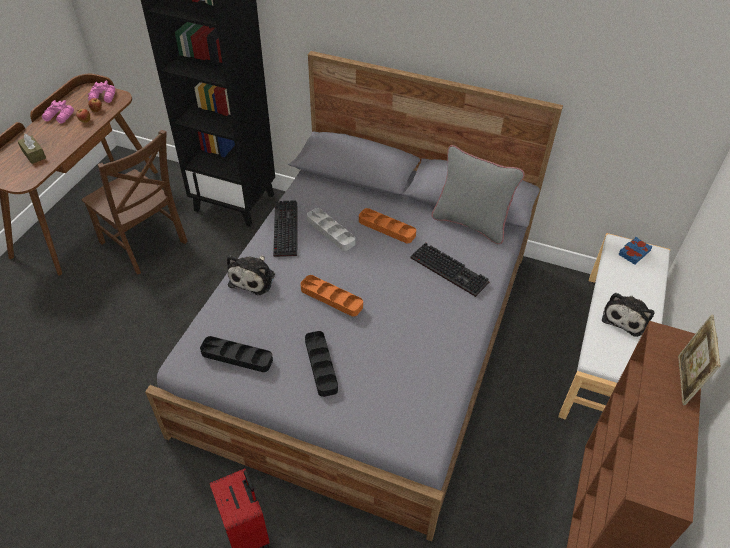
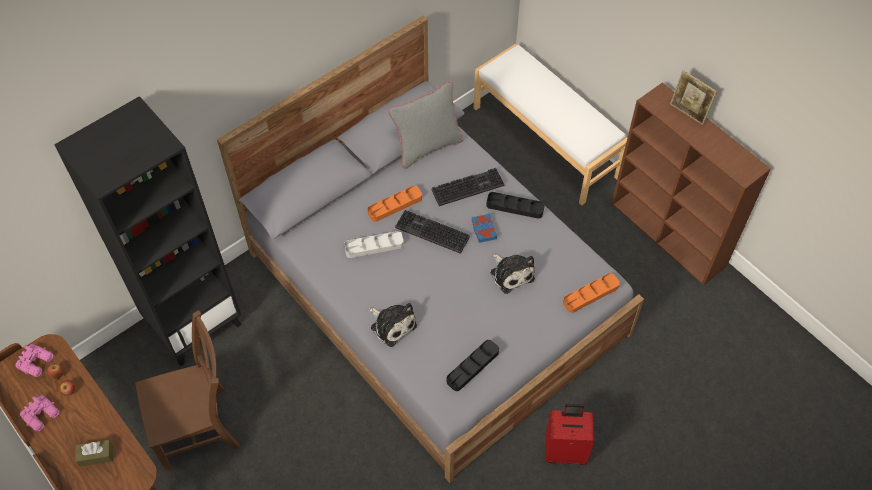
camera: 60 degrees left, 10 degrees up
keyboard [273,200,297,257] -> keyboard moved to [395,210,470,254]
orange tray [301,275,363,317] -> orange tray moved to [563,273,620,313]
black tray [305,331,338,397] -> black tray moved to [486,192,545,219]
plush toy [602,293,655,337] -> plush toy moved to [491,253,535,294]
blue book [618,237,653,265] -> blue book moved to [472,213,497,243]

